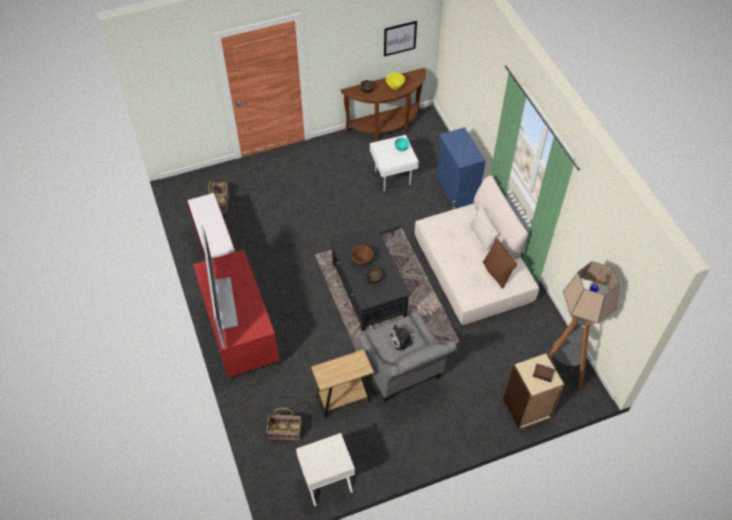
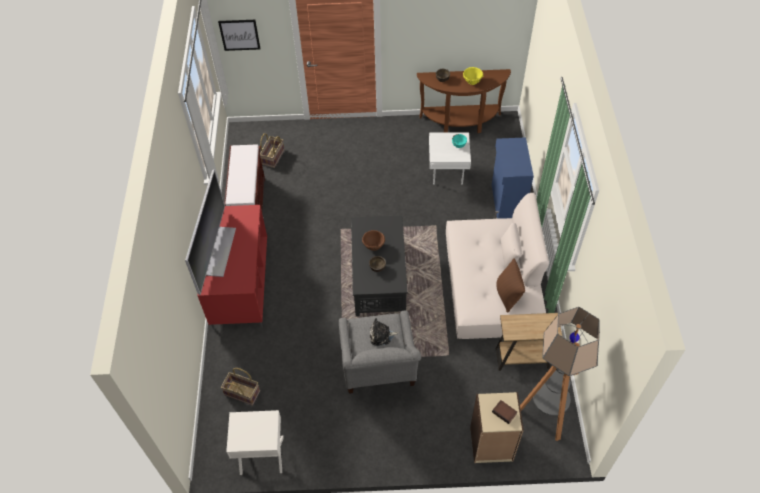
camera: 20 degrees right, 0 degrees up
brown side table [311,349,374,418] -> brown side table moved to [495,313,563,371]
picture [384,21,417,57] -> picture moved to [218,20,260,51]

